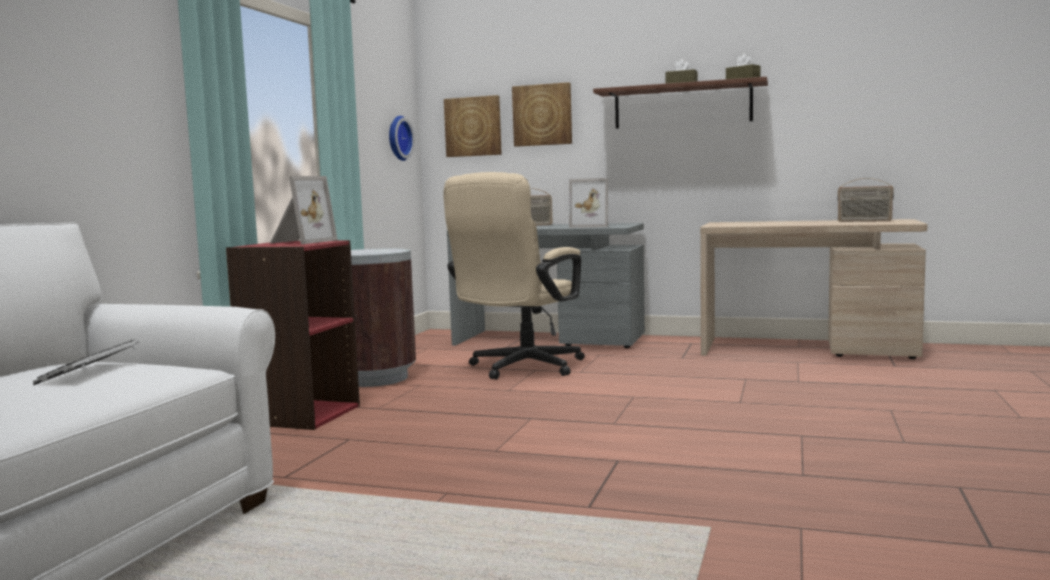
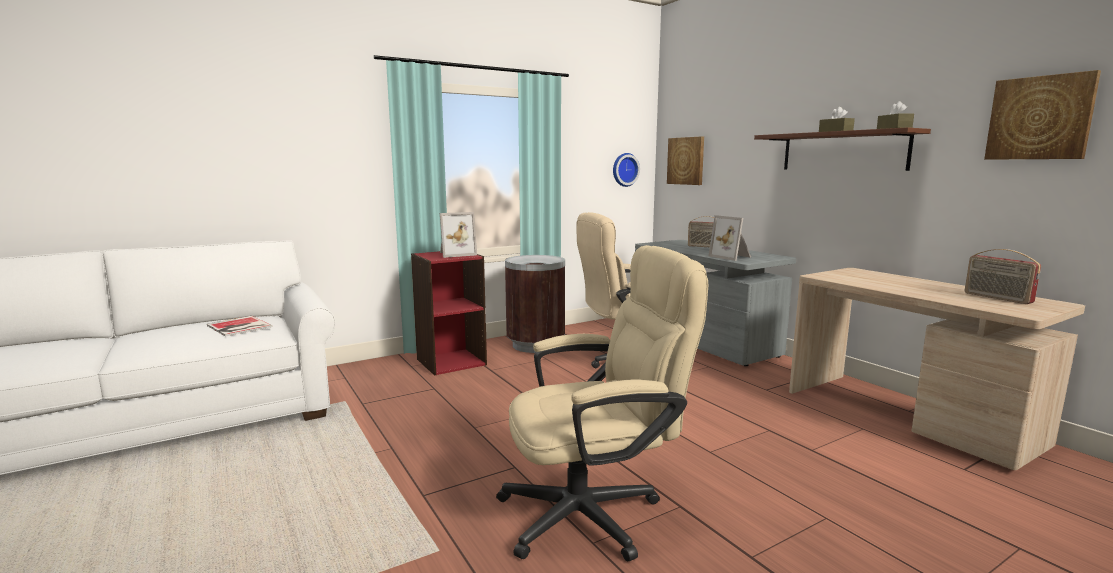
camera: 40 degrees right, 5 degrees up
keyboard [33,339,139,385] -> book [207,316,273,337]
picture [512,82,572,147] -> picture moved to [984,70,1101,160]
none -> beige office chair [496,245,708,561]

